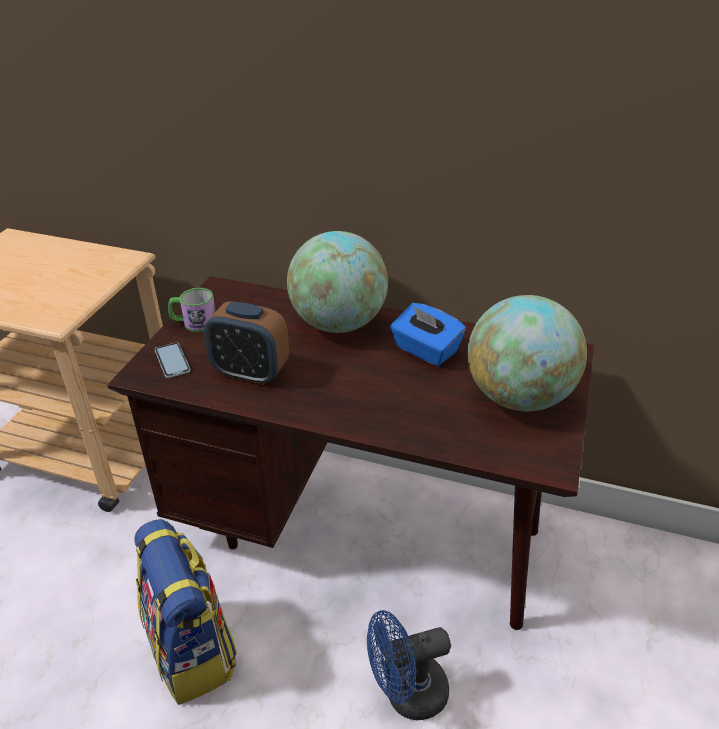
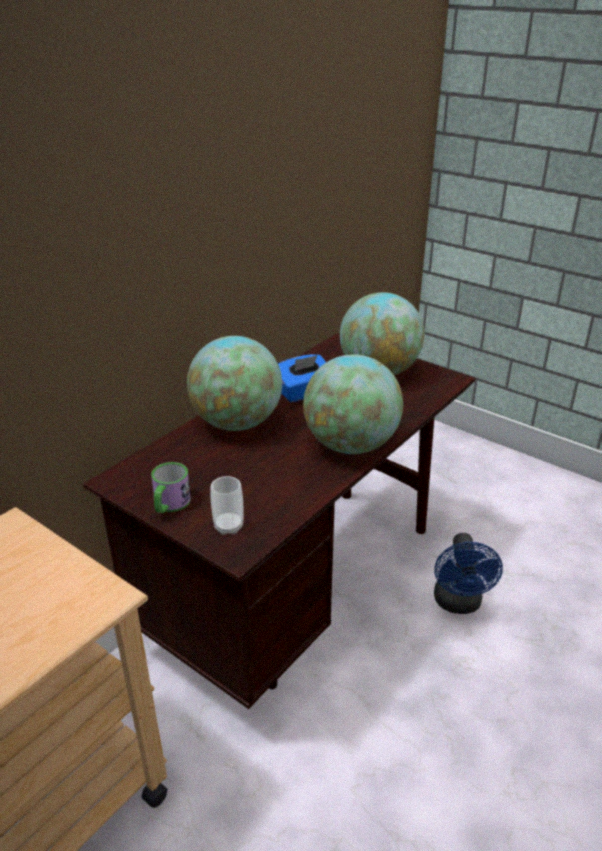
camera: 70 degrees left, 5 degrees down
backpack [134,519,237,705] -> none
phone [155,342,191,378] -> cup [210,476,244,535]
alarm clock [204,301,289,385] -> none
none -> globe [303,354,403,454]

